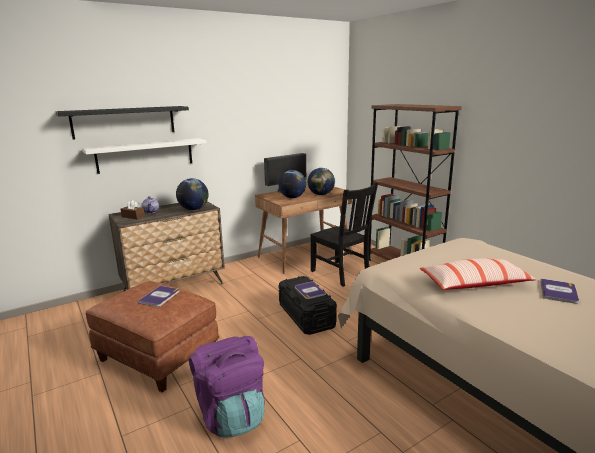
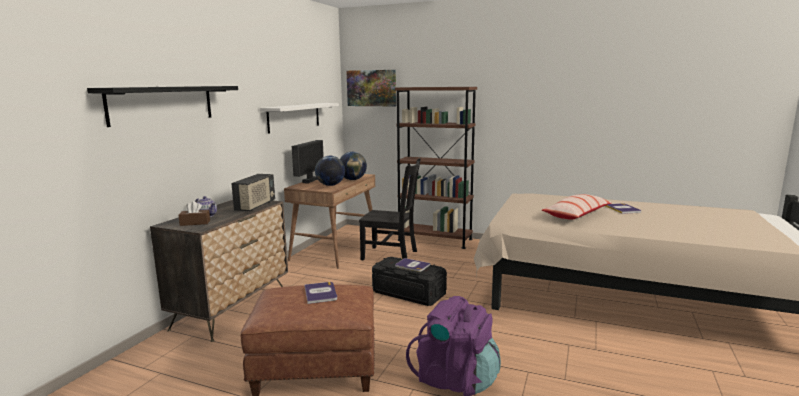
camera: 35 degrees left, 5 degrees down
white shelf [82,138,207,174] -> white shelf moved to [260,103,339,134]
globe [176,178,208,210] -> radio [231,174,275,211]
none -> picture [346,70,396,106]

